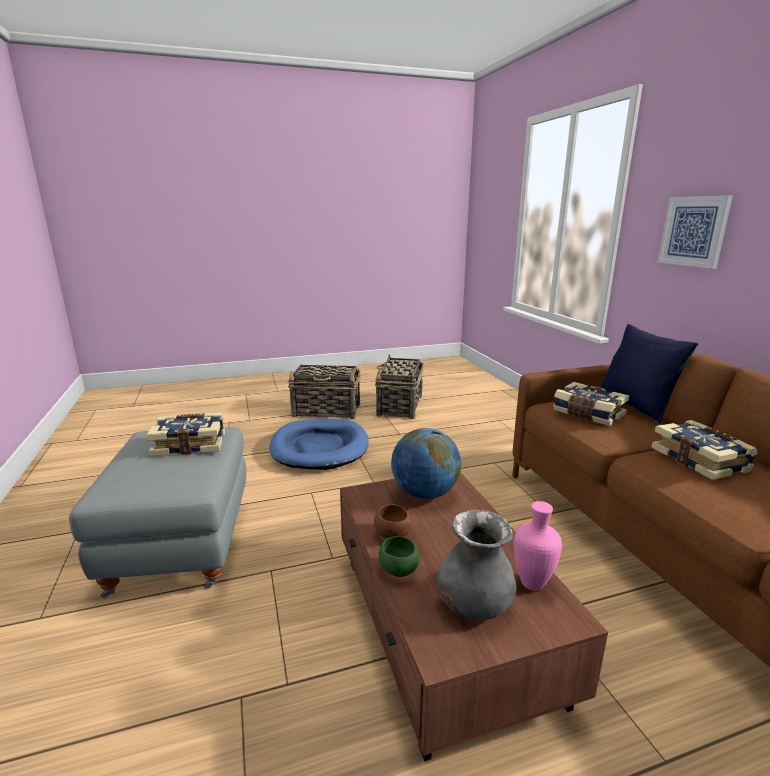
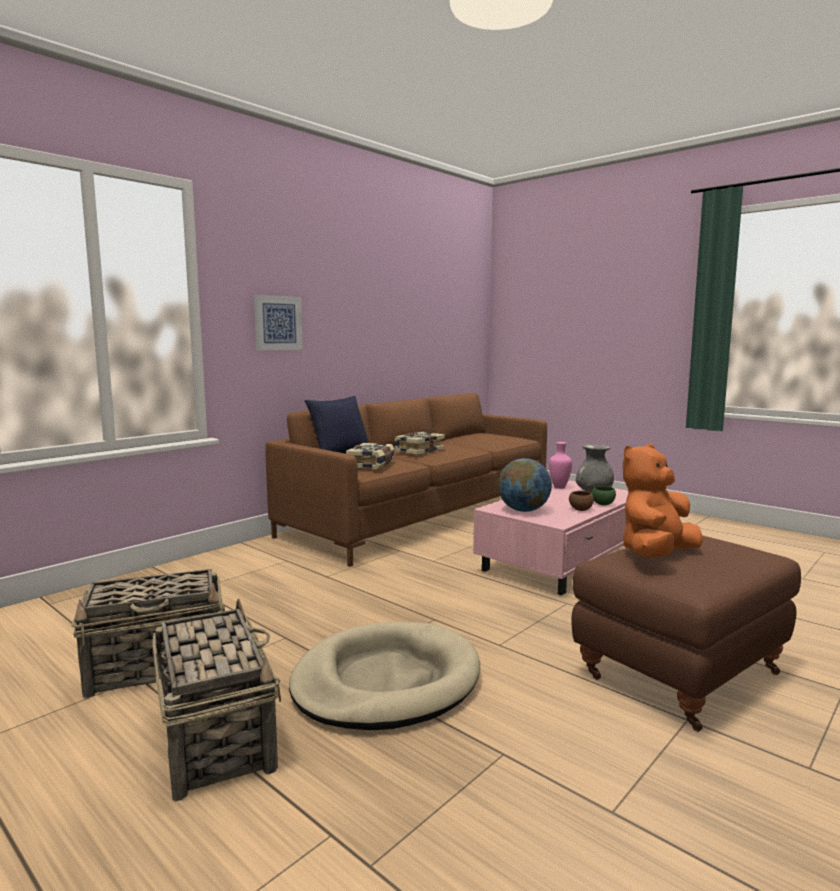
camera: 120 degrees left, 10 degrees down
grey ottoman [69,427,246,598] -> brown ottoman [571,535,801,732]
book [146,413,225,457] -> orange plush toy [623,444,703,558]
blue dog bed [269,419,369,470] -> beige dog bed [289,622,480,730]
brown coffee table [340,472,608,762] -> pink coffee table [473,480,629,595]

